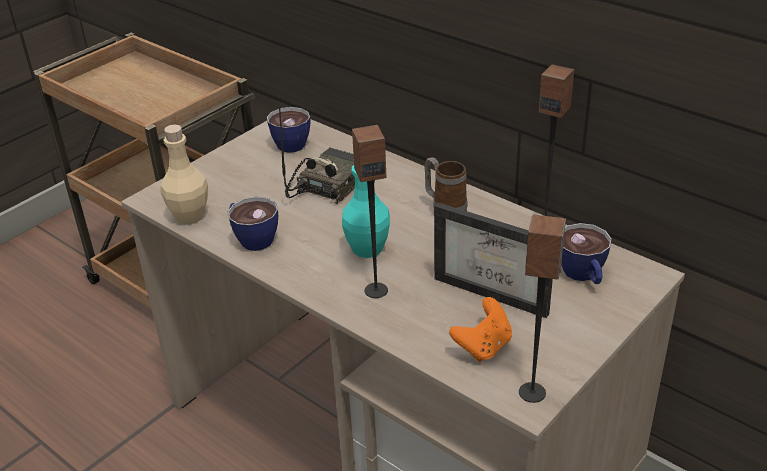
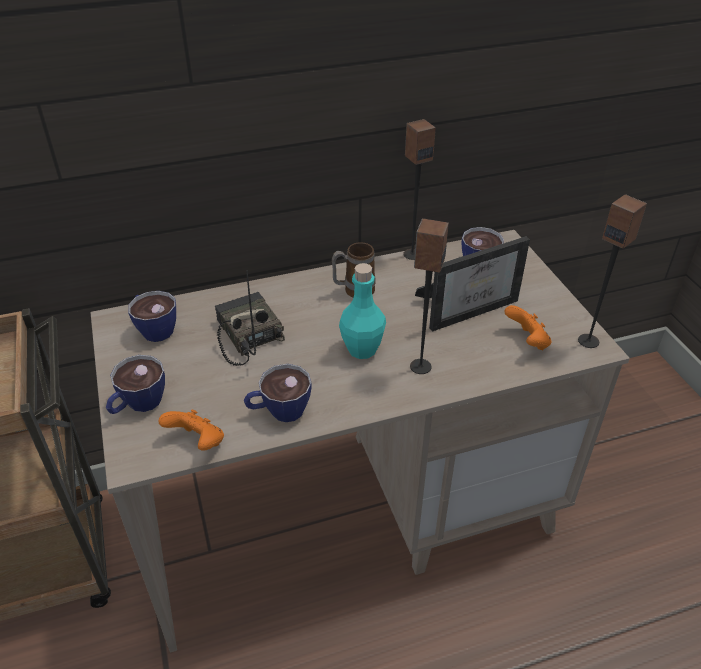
camera: 60 degrees left, 5 degrees up
beige bottle [160,124,208,225] -> orange game controller [158,409,224,451]
none -> cup [106,355,165,414]

